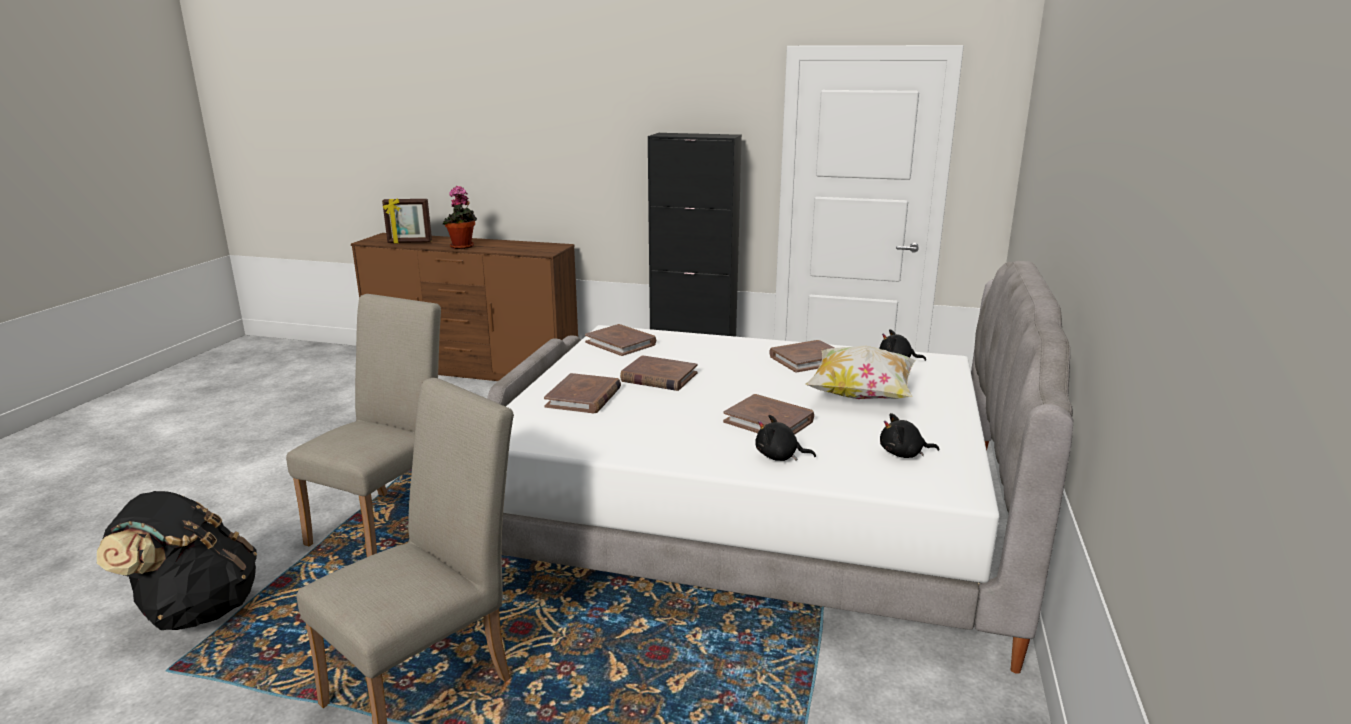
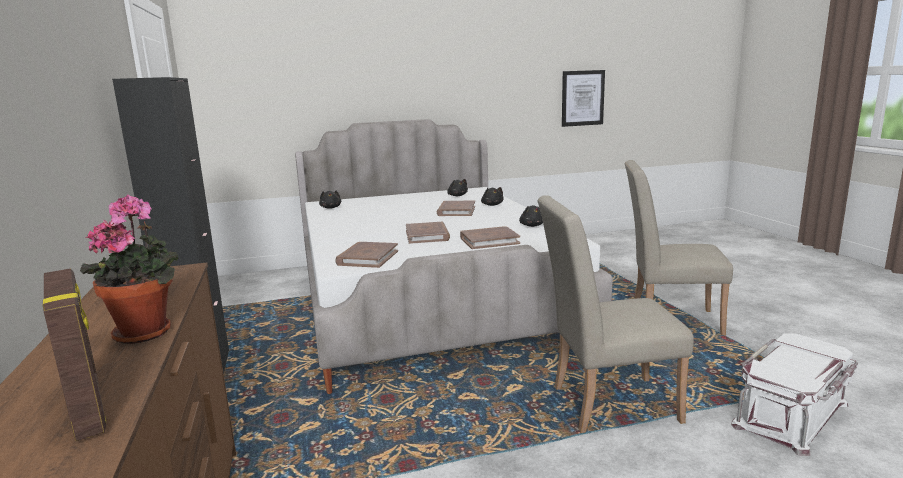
camera: 120 degrees left, 5 degrees down
black backpack [97,491,257,630] -> white storage box [731,334,858,456]
brown book [769,340,834,373] -> none
pillow [805,346,916,399] -> none
none -> black plush toy [519,205,543,227]
none -> picture [562,70,605,127]

